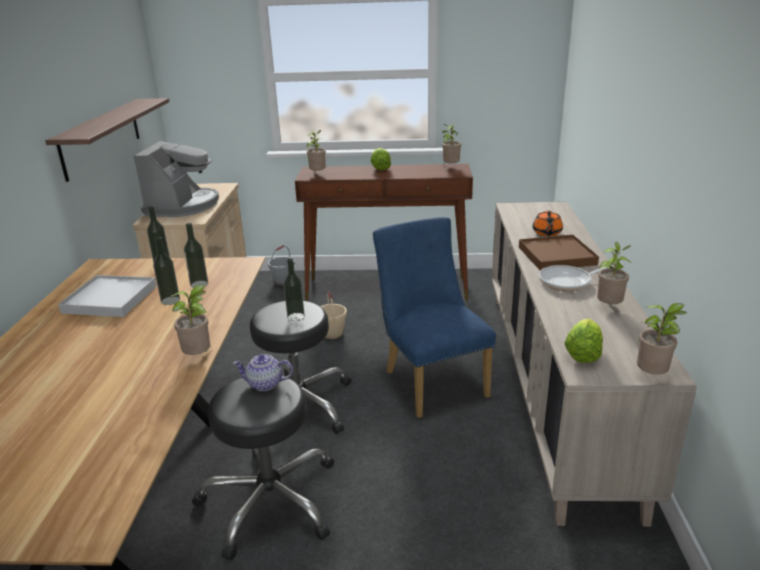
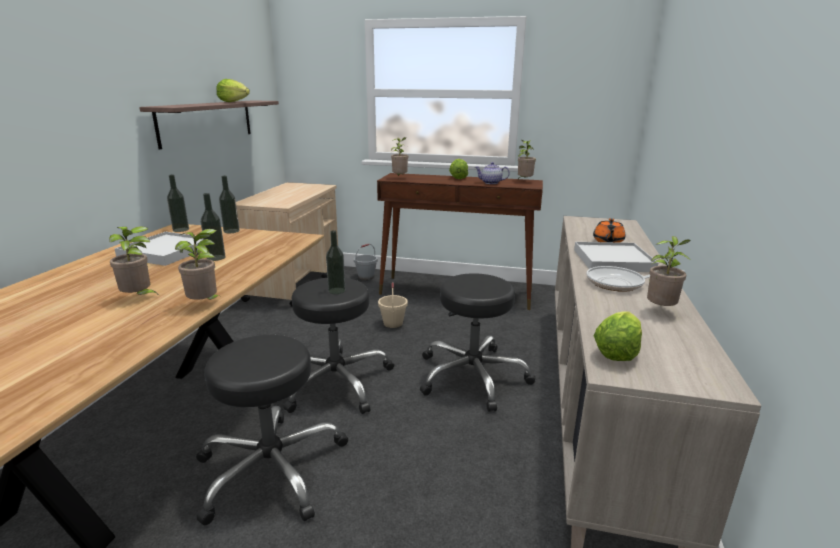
camera: 10 degrees right, 5 degrees down
coffee machine [133,141,219,217] -> none
bottle [184,223,208,288] -> bottle moved to [167,175,189,232]
teapot [233,354,293,391] -> teapot moved to [475,162,510,184]
blue chair [373,217,496,418] -> black stool [420,273,535,412]
brown tray [519,235,599,271] -> white tray [574,242,658,272]
potted plant [637,303,687,375] -> potted plant moved to [109,226,159,295]
none -> lettuce [216,79,250,102]

